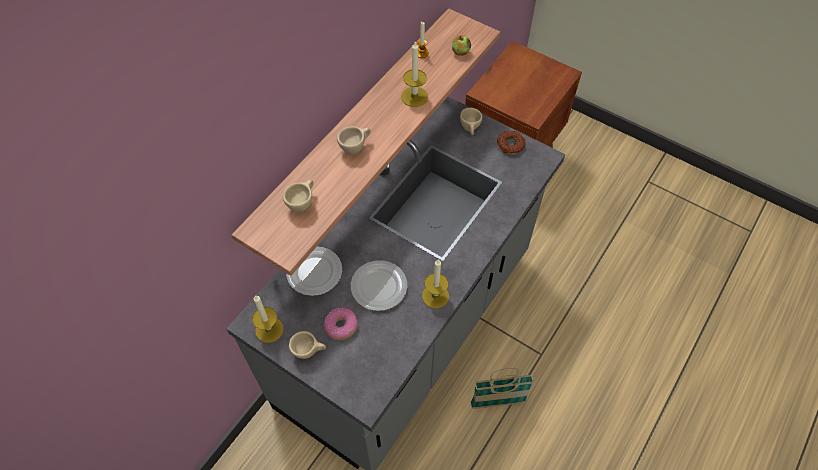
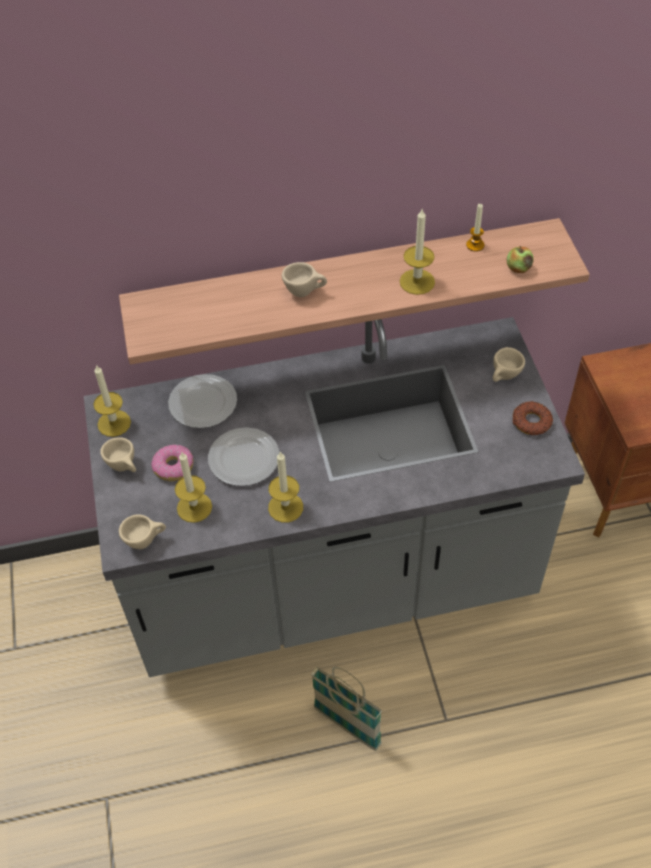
camera: 45 degrees right, 5 degrees down
beige cup [283,180,313,212] -> beige cup moved to [119,514,166,549]
none -> candle [175,452,212,523]

